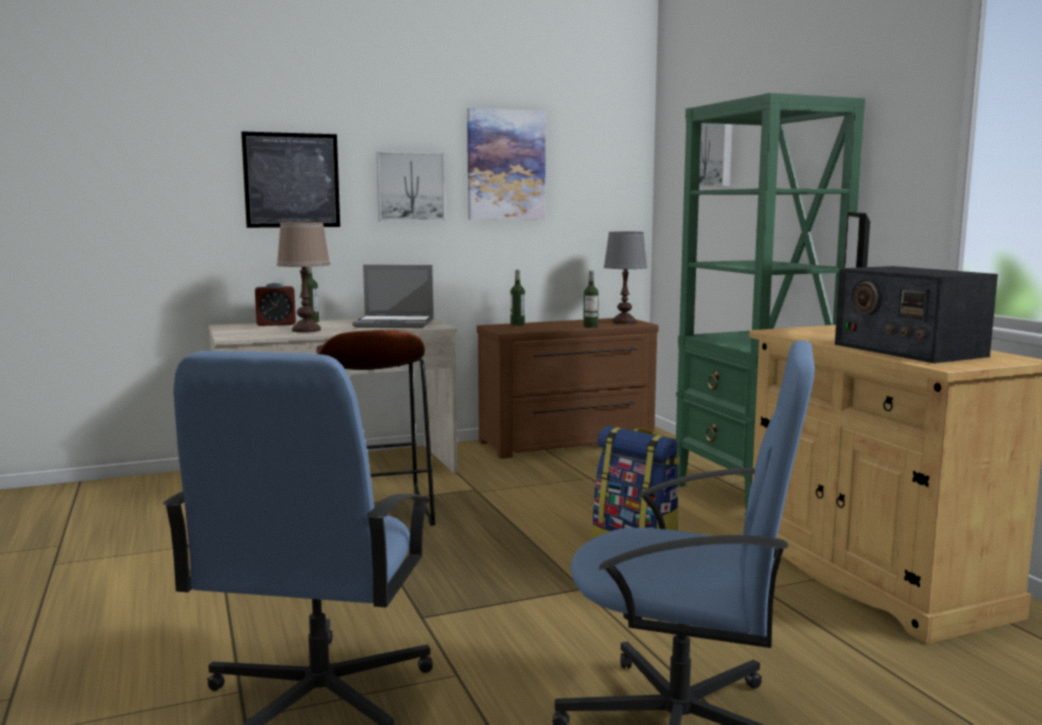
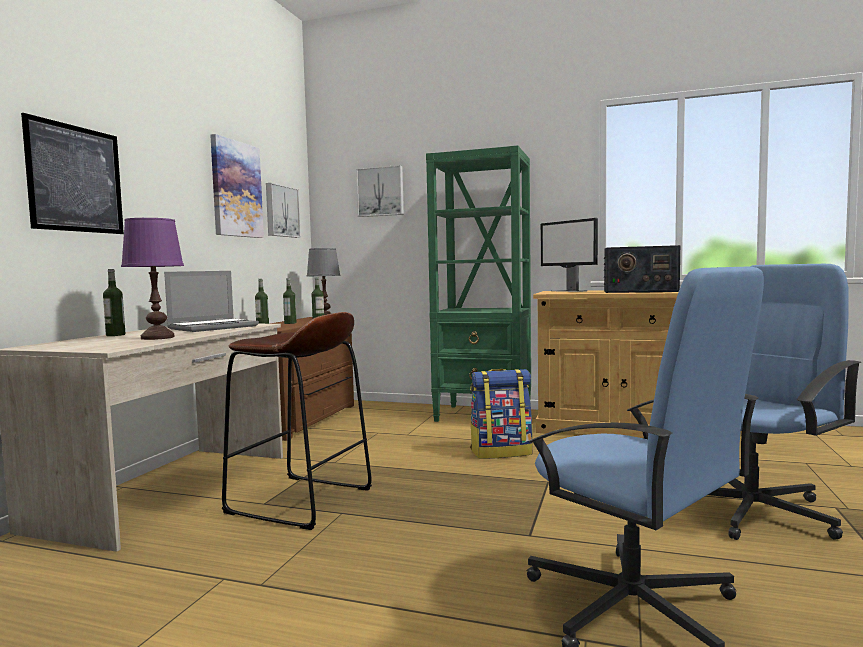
camera: 50 degrees left, 5 degrees down
alarm clock [255,283,296,326] -> none
brown table lamp [277,222,330,333] -> purple table lamp [121,218,184,340]
picture [376,151,445,221] -> picture moved to [266,183,301,238]
none -> bottle [283,278,297,324]

